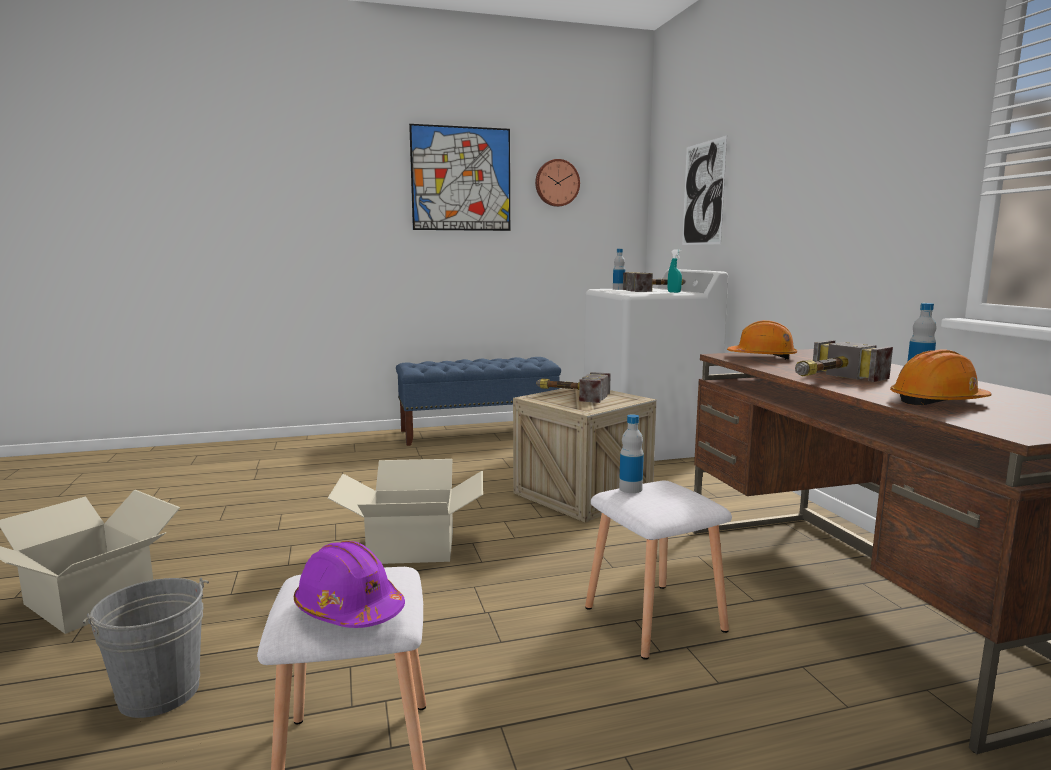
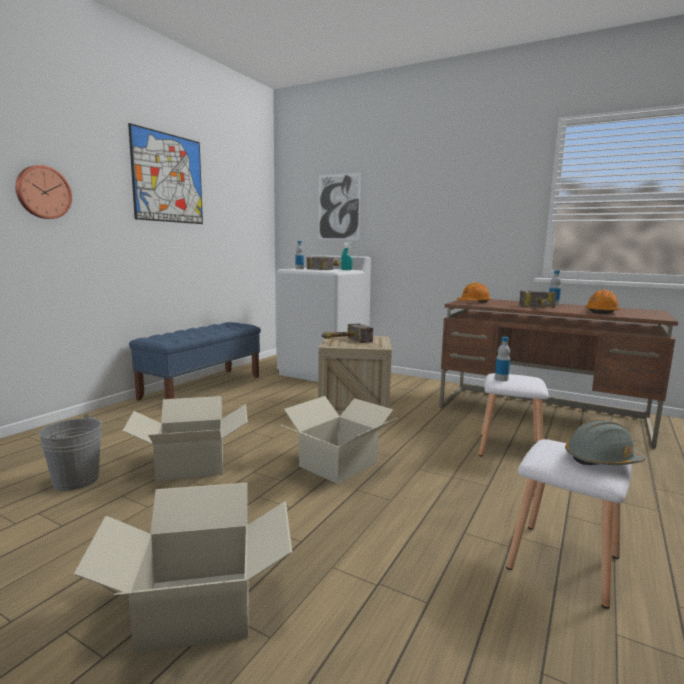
camera: 45 degrees left, 0 degrees up
grey bucket [83,578,209,718] -> grey bucket moved to [39,414,102,491]
purple hard hat [294,541,405,628] -> grey hard hat [565,419,645,465]
wall clock [535,159,580,207] -> wall clock moved to [15,165,72,219]
none -> cardboard box [123,396,248,481]

